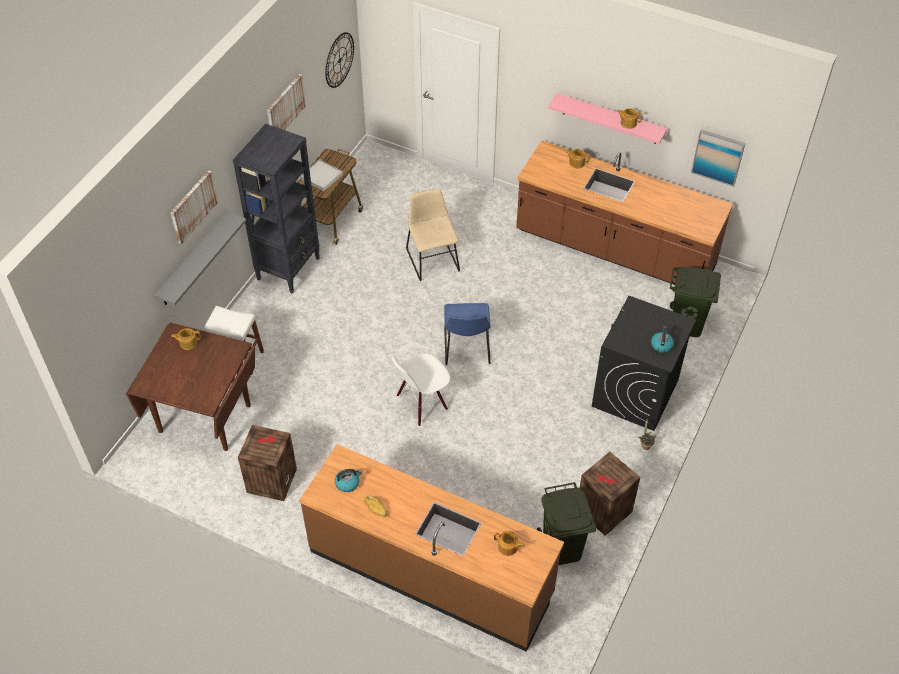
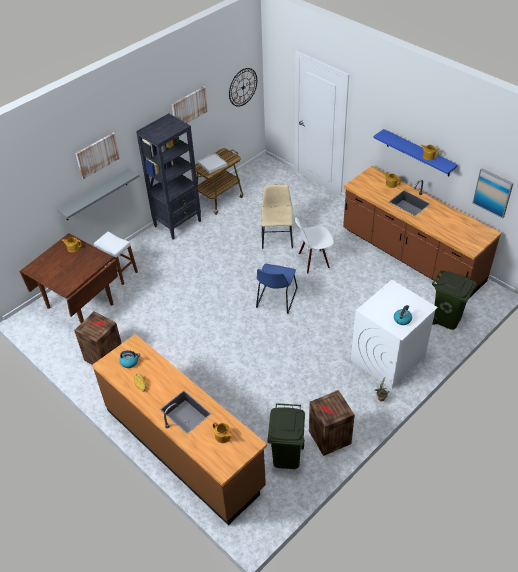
camera: 20 degrees right, 5 degrees down
white chair [392,353,450,426] -> white chair moved to [295,218,334,274]
pink shelf [548,93,668,144] -> blue shelf [374,129,458,177]
black washing machine [592,296,696,431] -> white washing machine [351,280,438,389]

